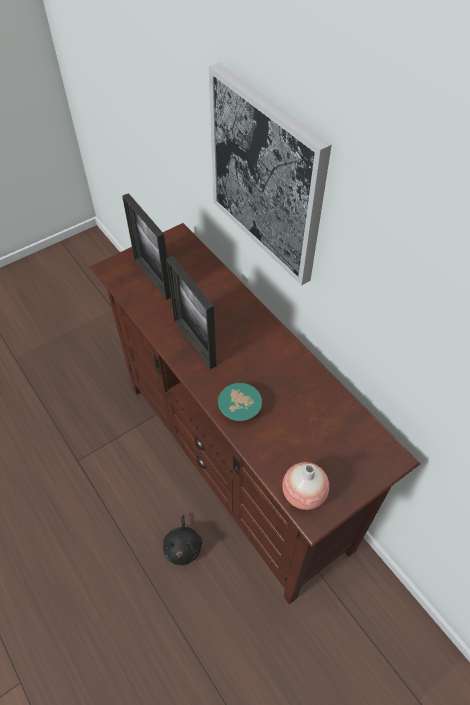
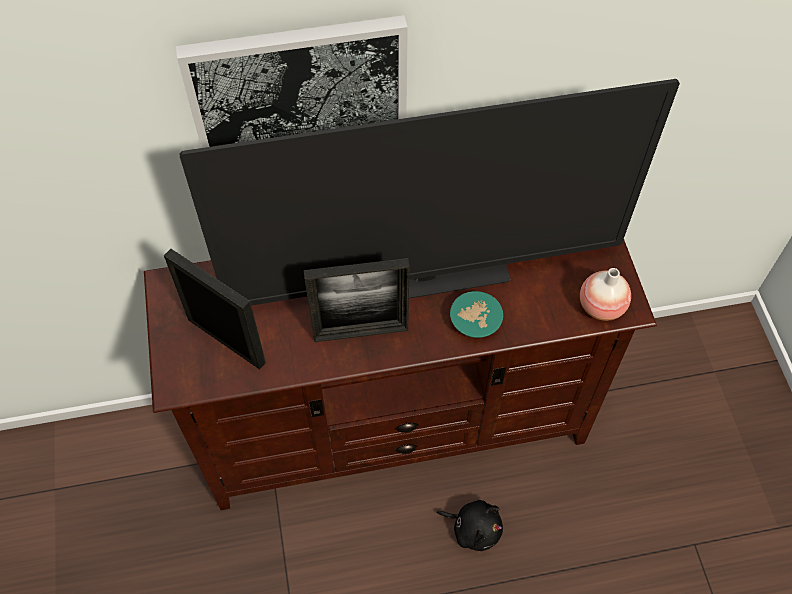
camera: 65 degrees left, 5 degrees up
picture frame [122,193,171,300] -> picture frame turned 135 degrees counterclockwise [164,249,266,370]
none -> television [179,79,680,306]

